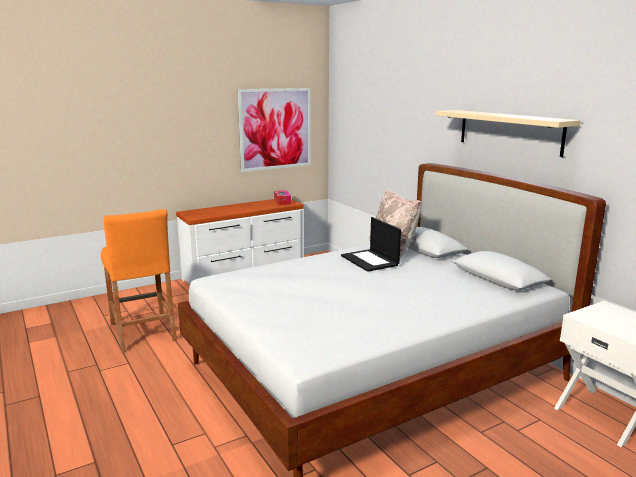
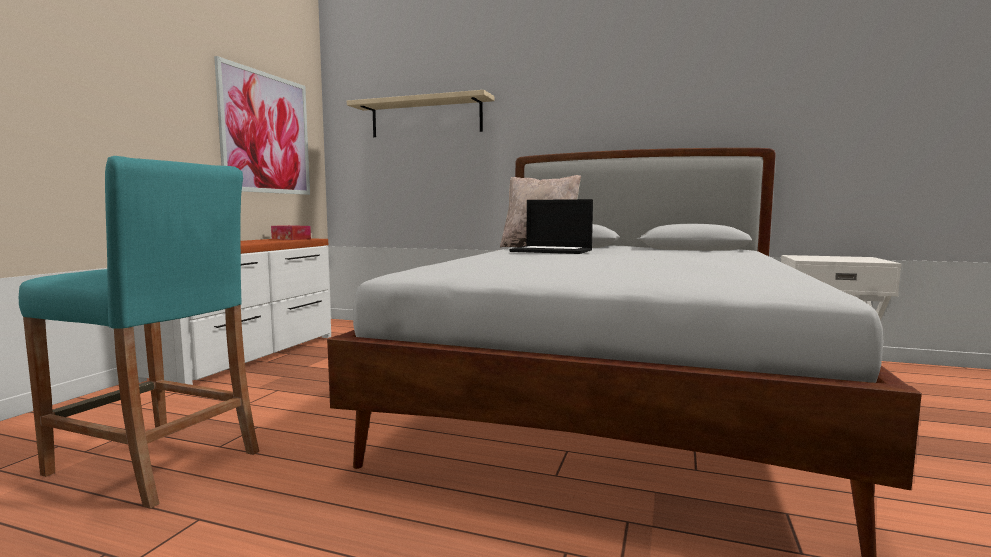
camera: 40 degrees left, 10 degrees down
orange stool [101,209,177,352] -> turquoise stool [19,156,259,509]
beige shelf [435,110,581,157] -> beige shelf moved to [347,90,494,137]

